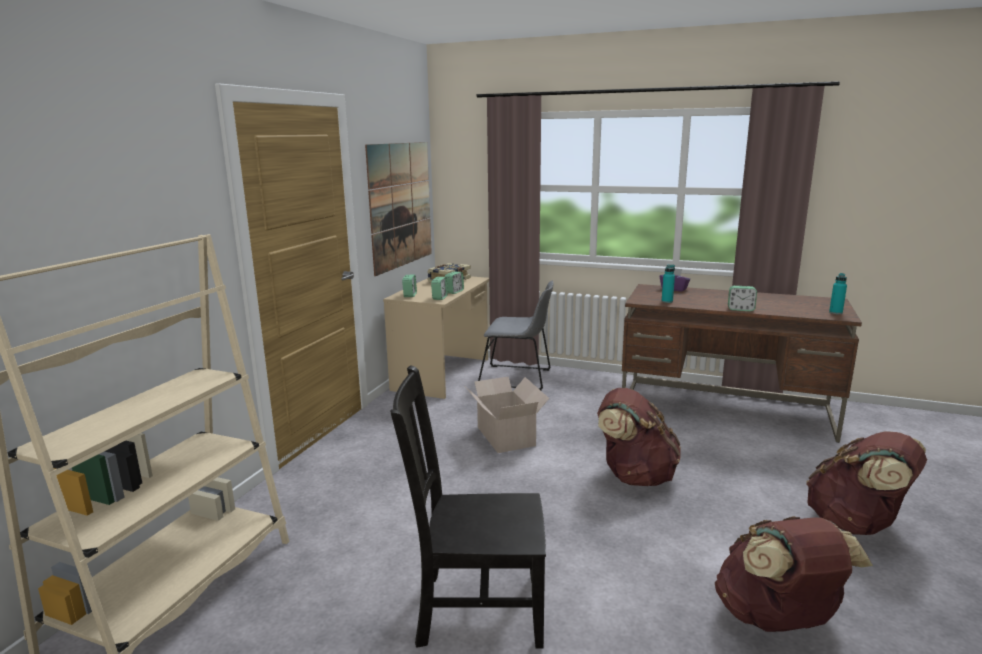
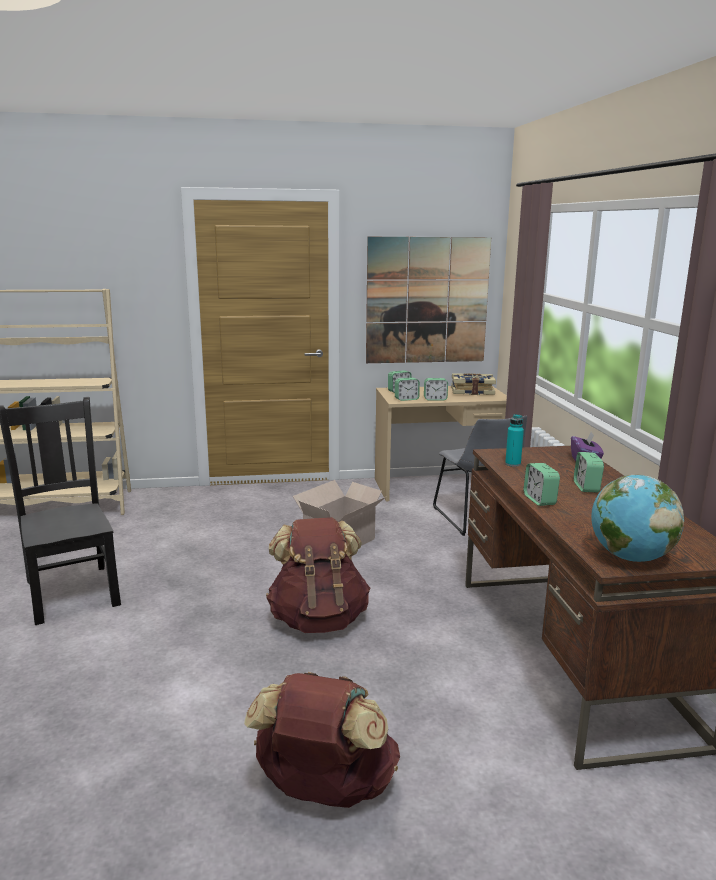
camera: 60 degrees right, 0 degrees up
brown backpack [715,516,873,632] -> none
turquoise bottle [829,273,847,314] -> globe [591,475,684,562]
none -> alarm clock [574,452,604,492]

